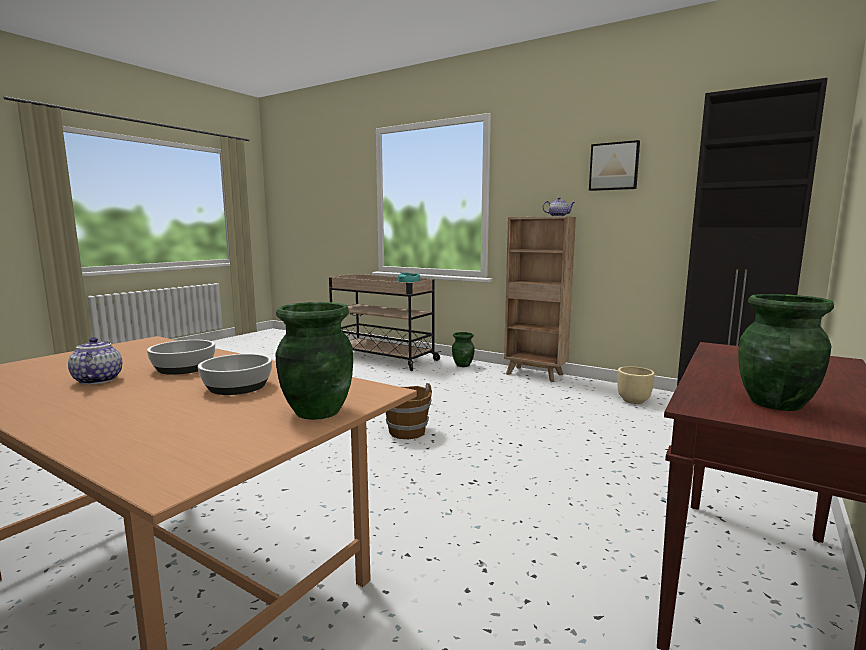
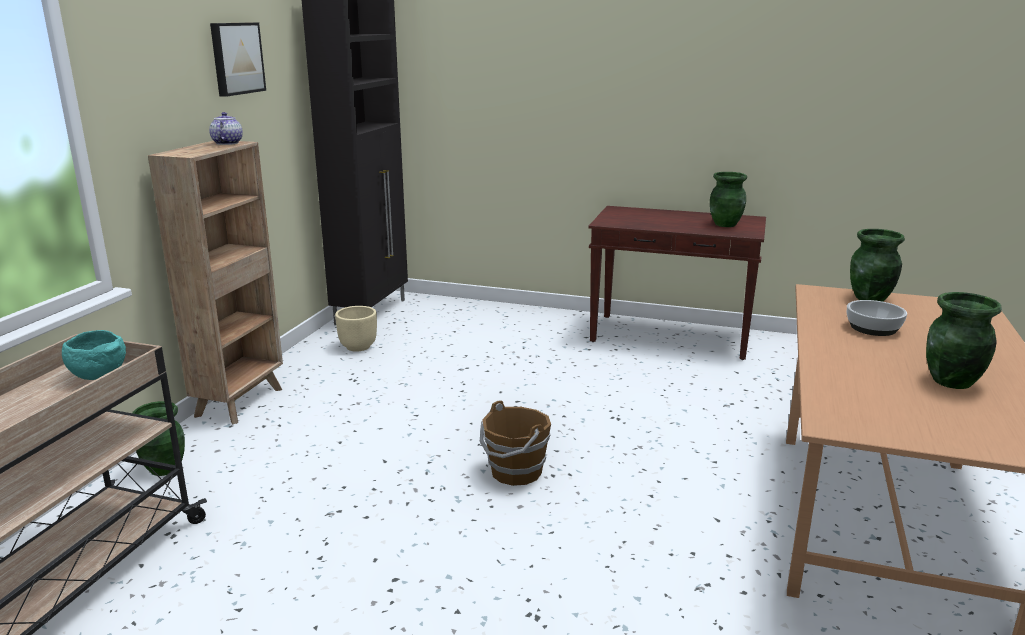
camera: 105 degrees left, 10 degrees up
teapot [68,337,122,385] -> green vase [926,292,1002,389]
bowl [147,340,215,375] -> none

